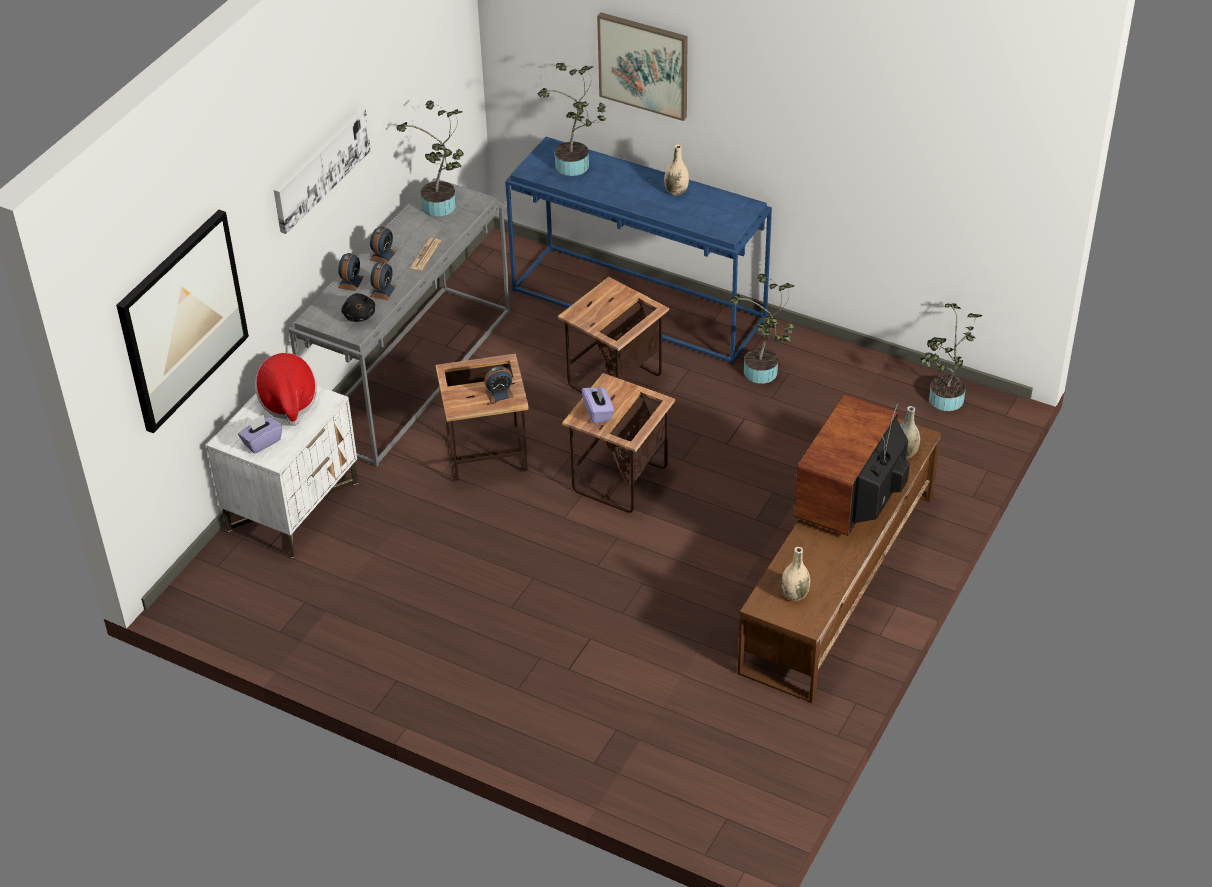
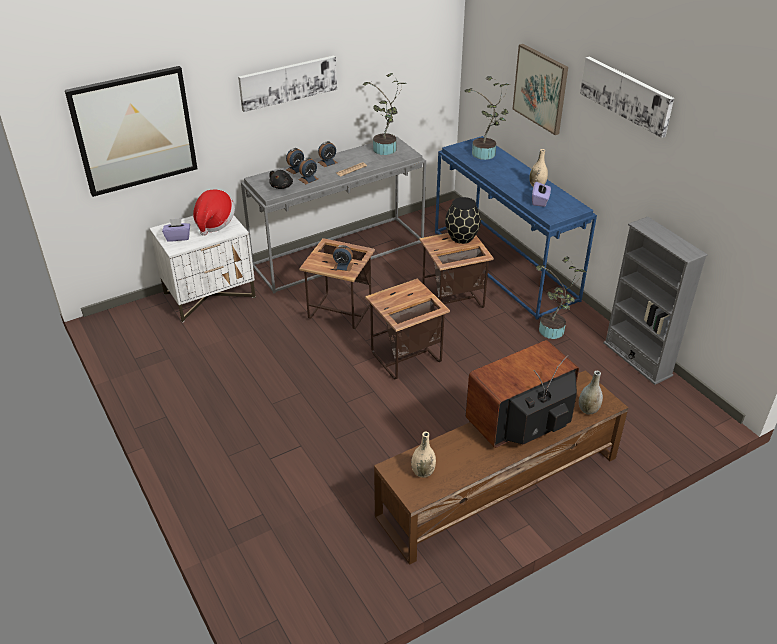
camera: 30 degrees right, 5 degrees down
purple tissue box [582,386,614,424] -> purple tissue box moved to [532,182,551,207]
potted plant [920,303,982,411] -> none
none -> black vase [445,197,481,244]
none -> picture [580,57,674,138]
none -> grey bookcase [603,217,708,385]

